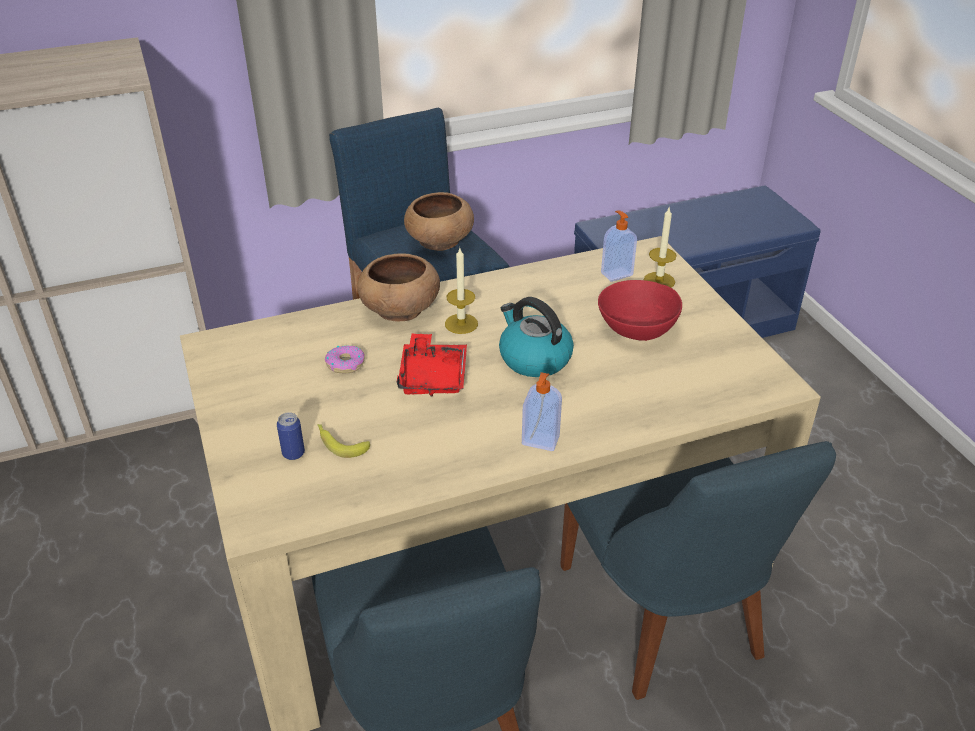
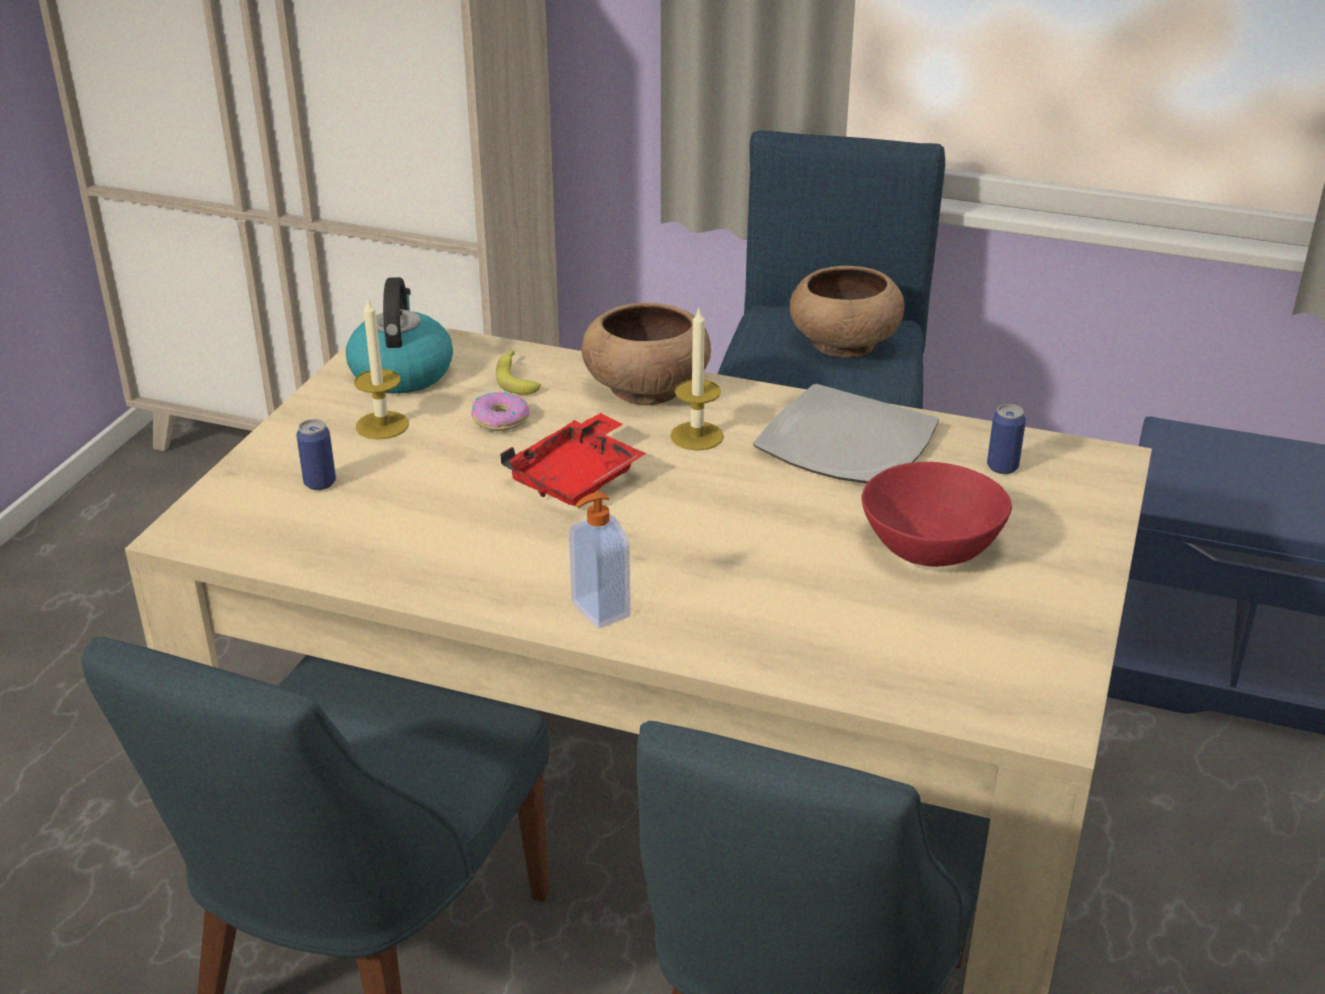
camera: 40 degrees right, 5 degrees down
banana [317,424,370,458] -> banana moved to [496,349,541,395]
kettle [499,297,574,377] -> kettle moved to [346,277,453,394]
soap dispenser [601,210,637,282] -> can [987,404,1026,474]
candle [643,208,677,288] -> candle moved to [354,299,409,439]
none -> plate [753,384,939,483]

